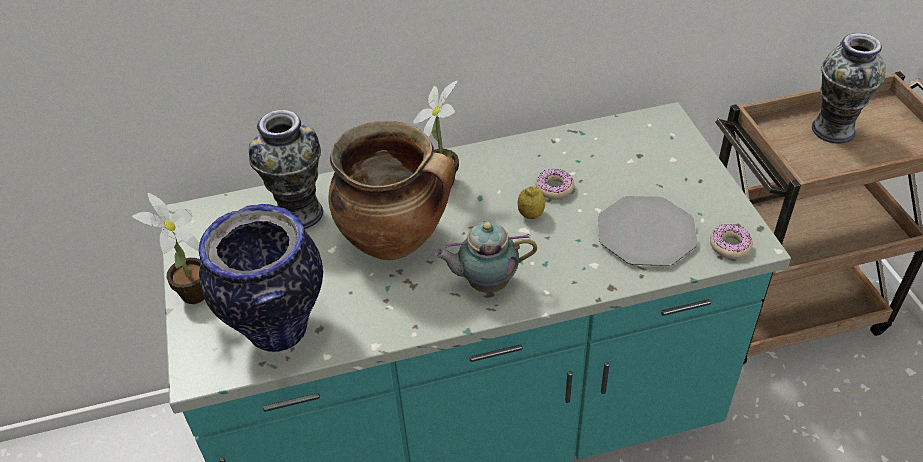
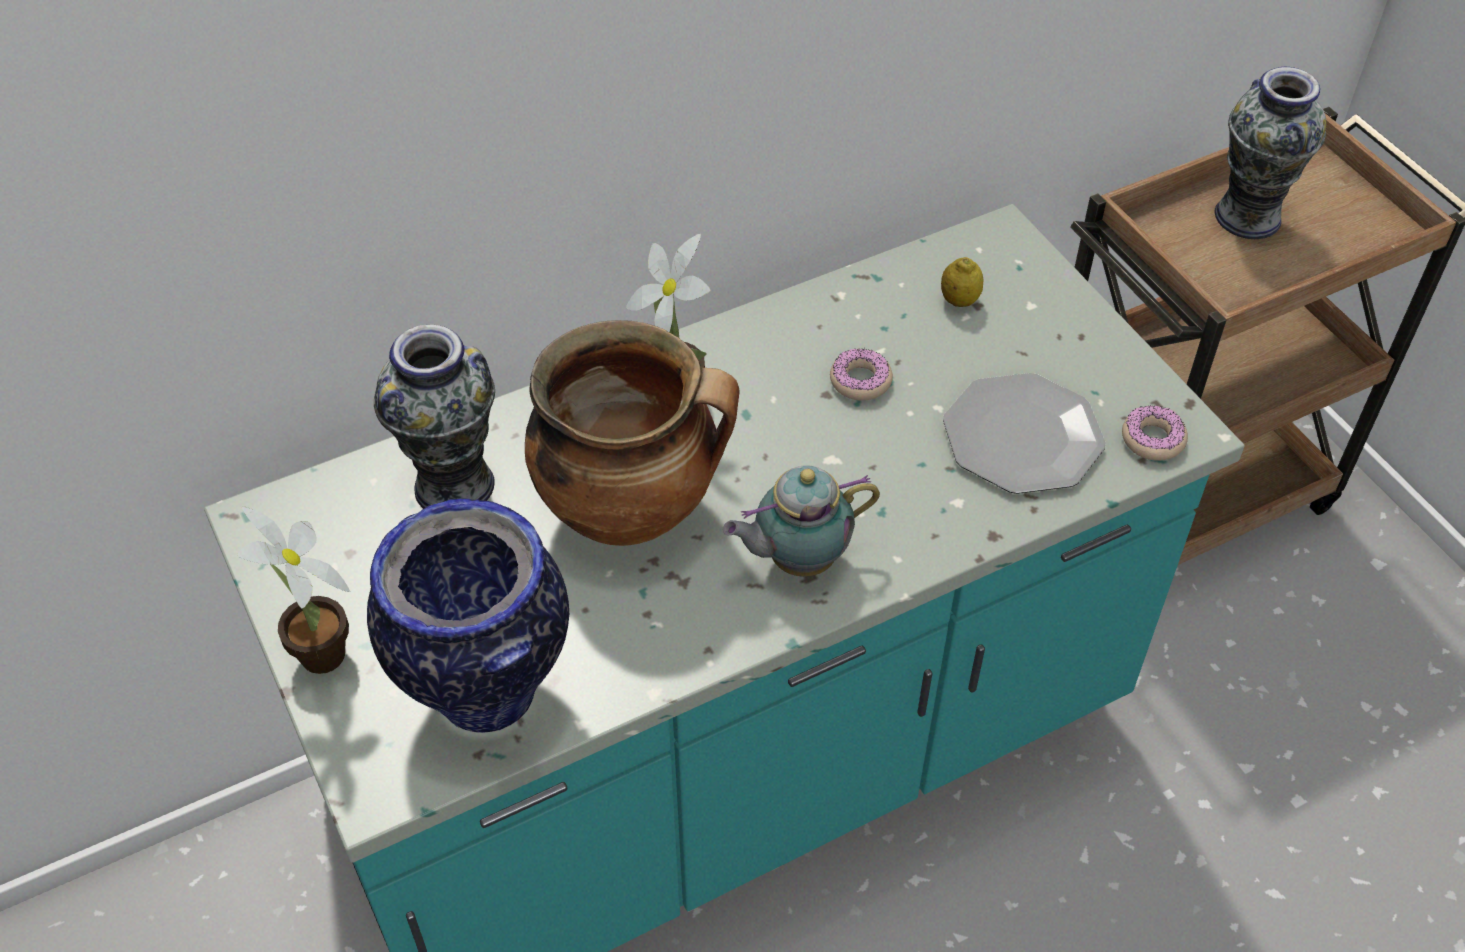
camera: 15 degrees left, 5 degrees up
lemon [518,186,545,219] -> lemon moved to [941,257,983,307]

